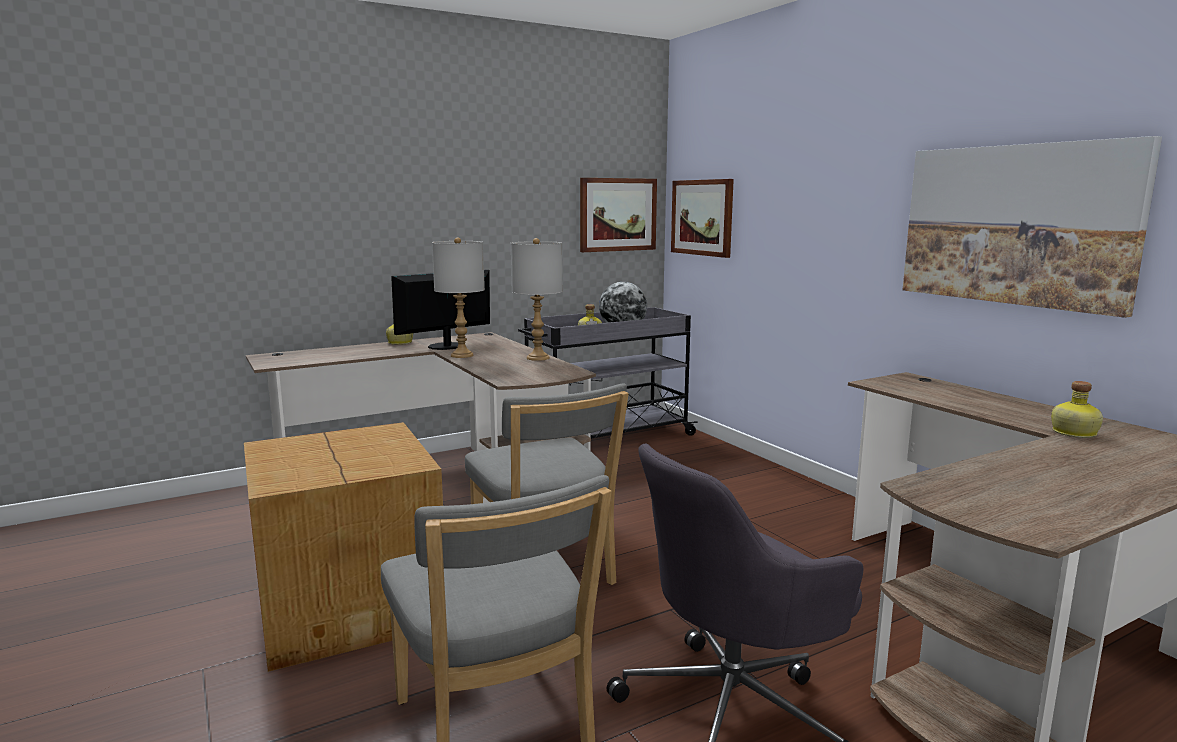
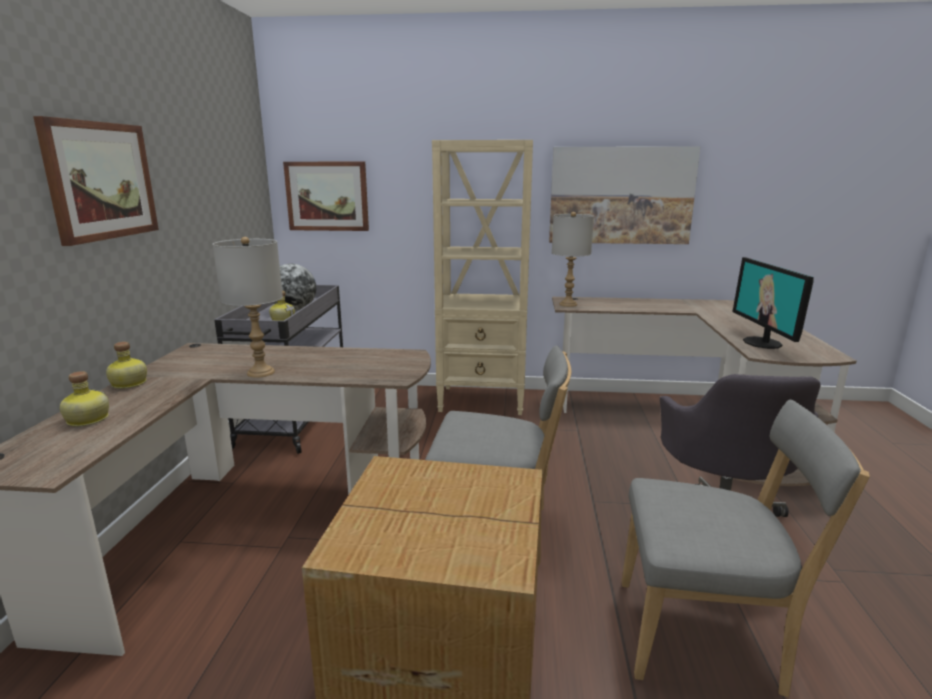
camera: 55 degrees left, 5 degrees up
monitor [391,269,490,350] -> monitor moved to [732,257,814,349]
grey table lamp [511,238,562,361] -> grey table lamp moved to [552,212,594,307]
picture [580,178,657,252] -> picture moved to [33,116,159,246]
bottle [1051,381,1103,438] -> bottle moved to [60,371,109,427]
none -> beige bookcase [432,140,533,415]

